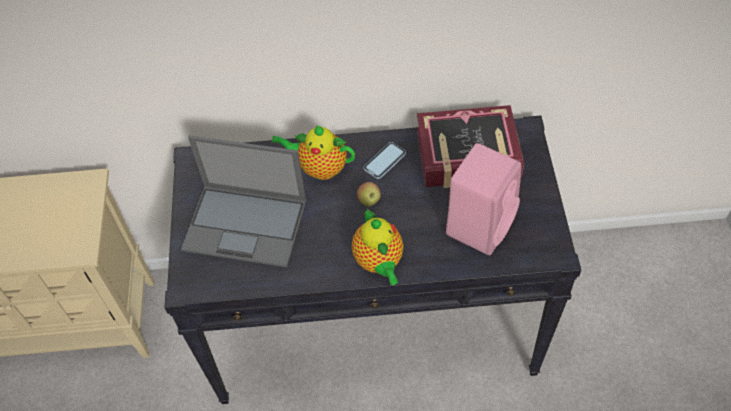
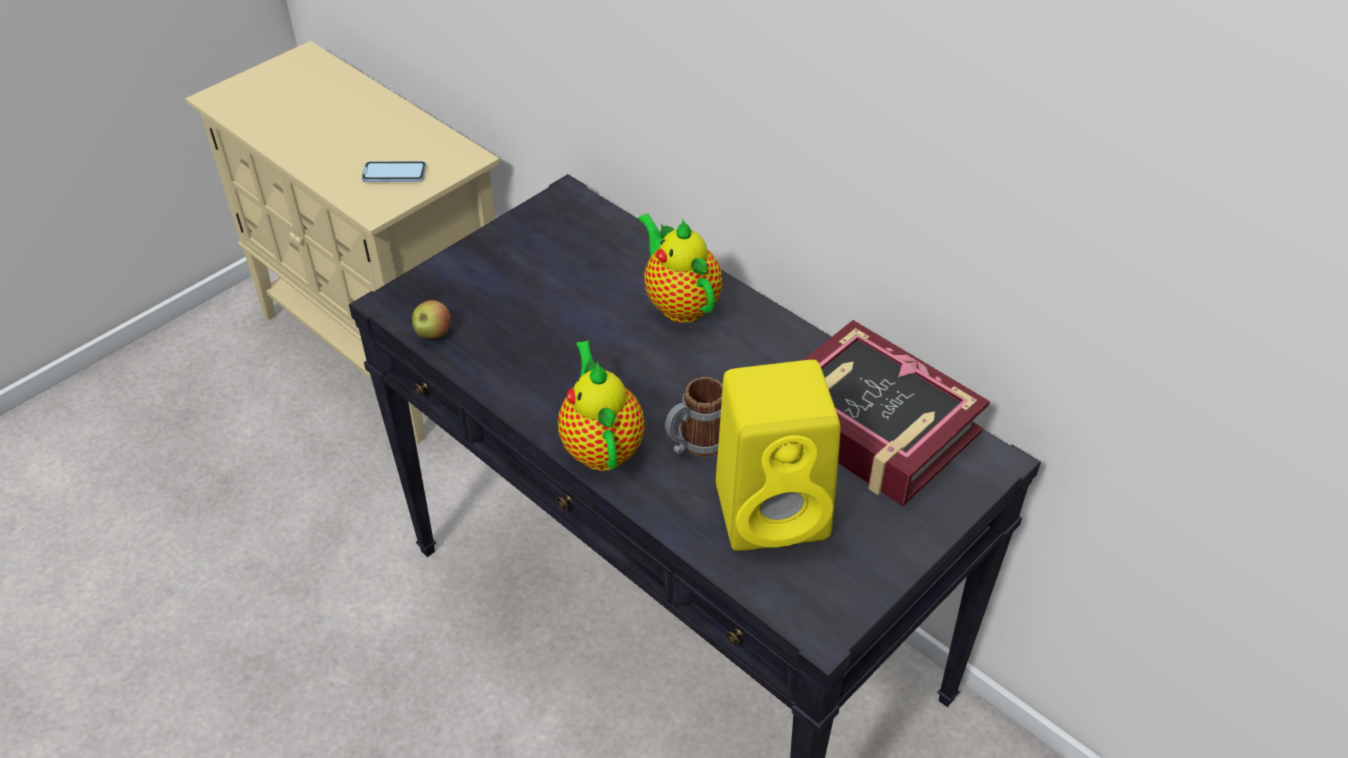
camera: 45 degrees right, 10 degrees down
laptop [181,136,306,268] -> none
teapot [352,208,404,285] -> teapot turned 135 degrees clockwise [558,341,645,471]
apple [357,182,381,207] -> apple moved to [412,300,451,339]
phone [363,142,406,179] -> phone moved to [362,161,427,182]
pink speaker [446,143,522,255] -> yellow speaker [716,360,841,551]
none -> mug [665,377,723,457]

